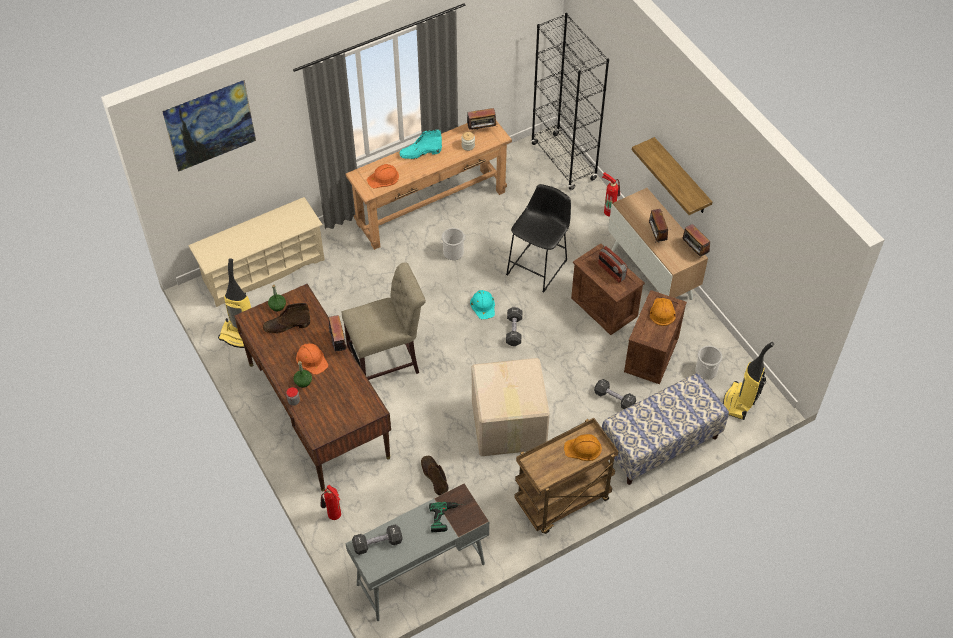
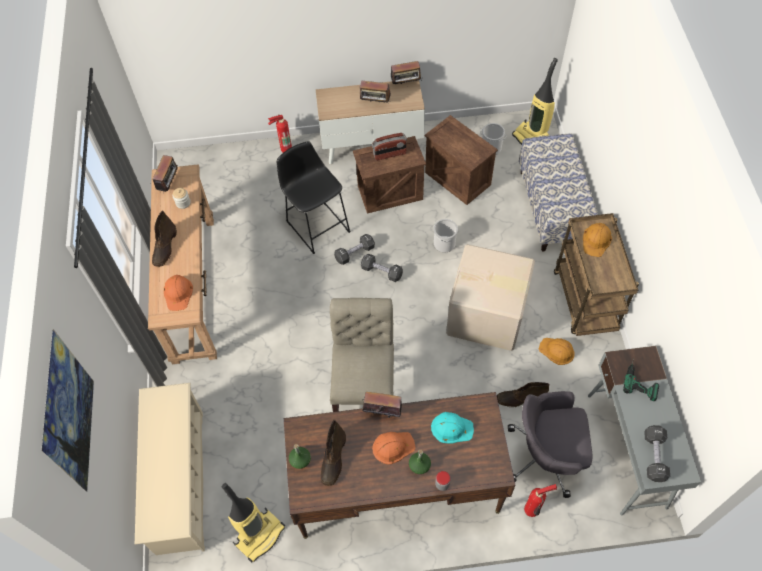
camera: 65 degrees left, 5 degrees up
turquoise boot [399,130,442,159] -> brown boot [152,210,177,267]
bucket [440,228,466,260] -> bucket moved to [433,219,458,252]
turquoise hard hat [470,290,495,319] -> turquoise hard hat moved to [431,412,474,443]
black bookcase [531,13,609,190] -> none
black dumbbell [594,379,636,409] -> black dumbbell moved to [334,234,375,265]
shelf [632,137,712,215] -> none
orange hard hat [650,298,676,326] -> orange hard hat moved to [539,338,575,365]
none -> grey office chair [508,391,592,498]

